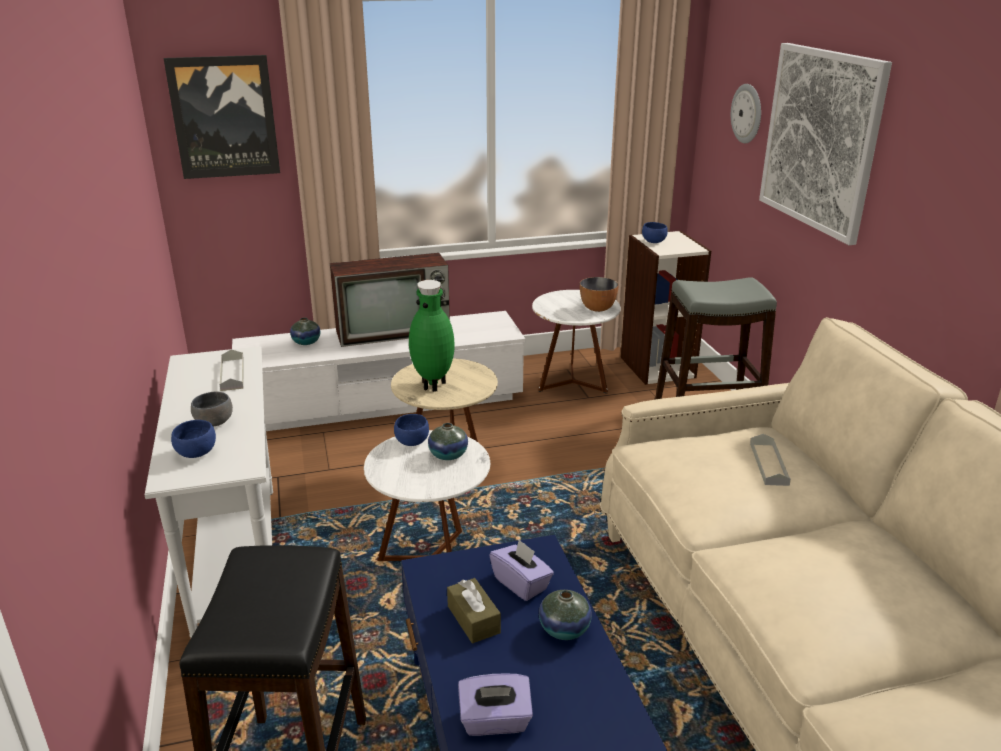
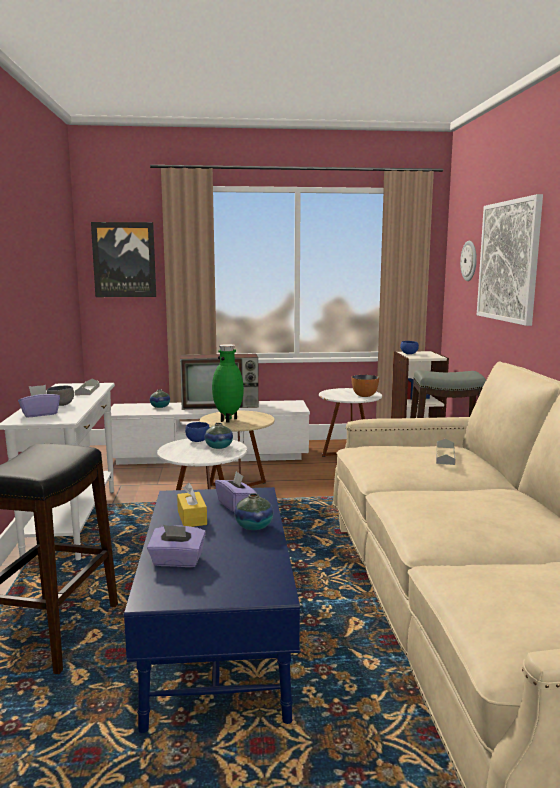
camera: 10 degrees right, 15 degrees down
blue bowl [171,420,216,458] -> purple tissue box [18,385,60,417]
brown tissue box [447,578,501,644] -> yellow tissue box [177,483,207,527]

